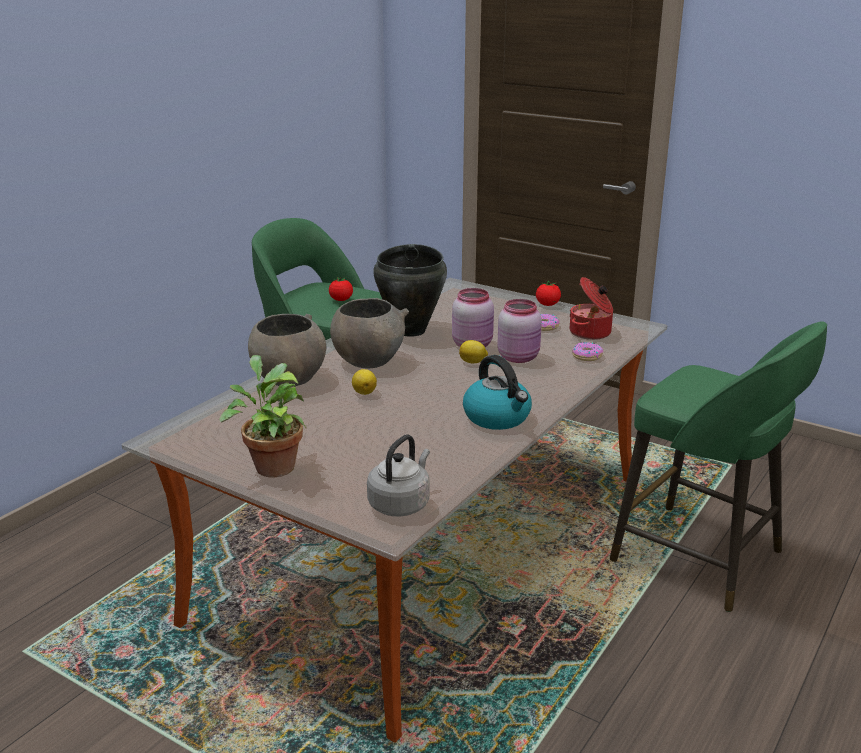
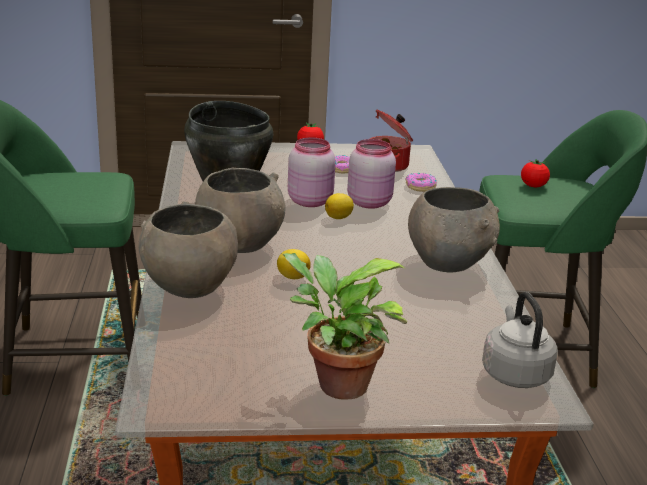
camera: 40 degrees left, 0 degrees up
tomato [329,277,353,301] -> tomato moved to [521,159,550,187]
kettle [463,355,532,430] -> grey bowl [408,187,500,272]

